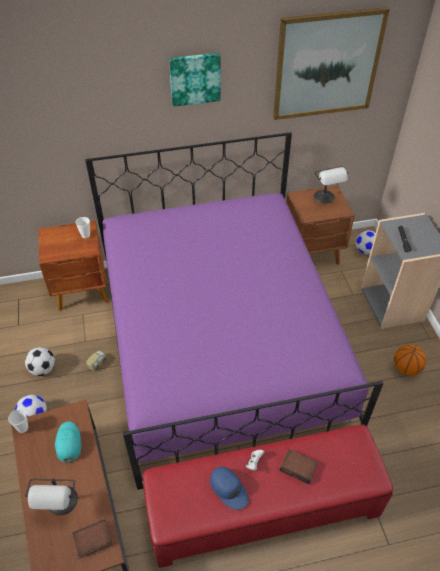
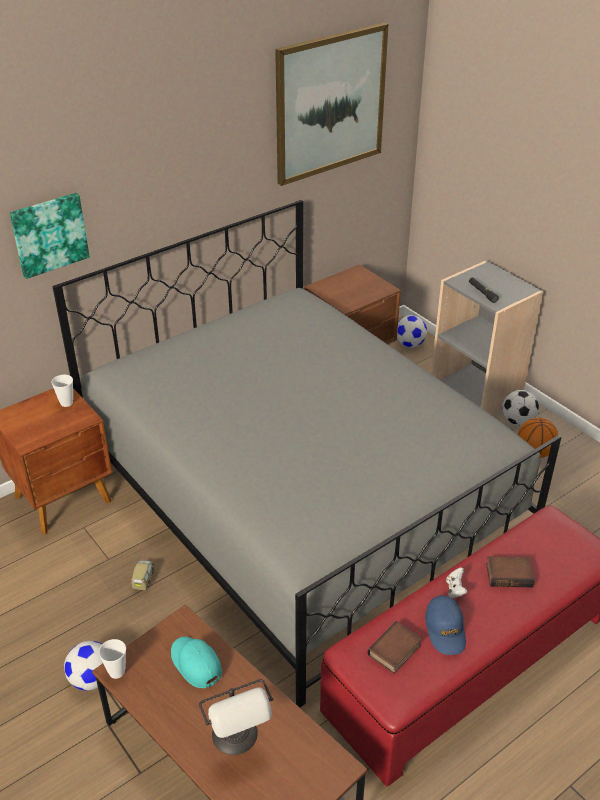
camera: 25 degrees left, 10 degrees down
football [25,347,55,376] -> football moved to [502,390,539,425]
book [72,519,112,558] -> book moved to [367,621,422,674]
purple bed [85,132,383,490] -> grey bed [52,200,561,708]
picture [169,53,221,107] -> picture moved to [10,193,90,279]
blue cap [210,467,249,510] -> blue cap turned 60 degrees clockwise [425,595,466,655]
table lamp [313,166,348,204] -> none

